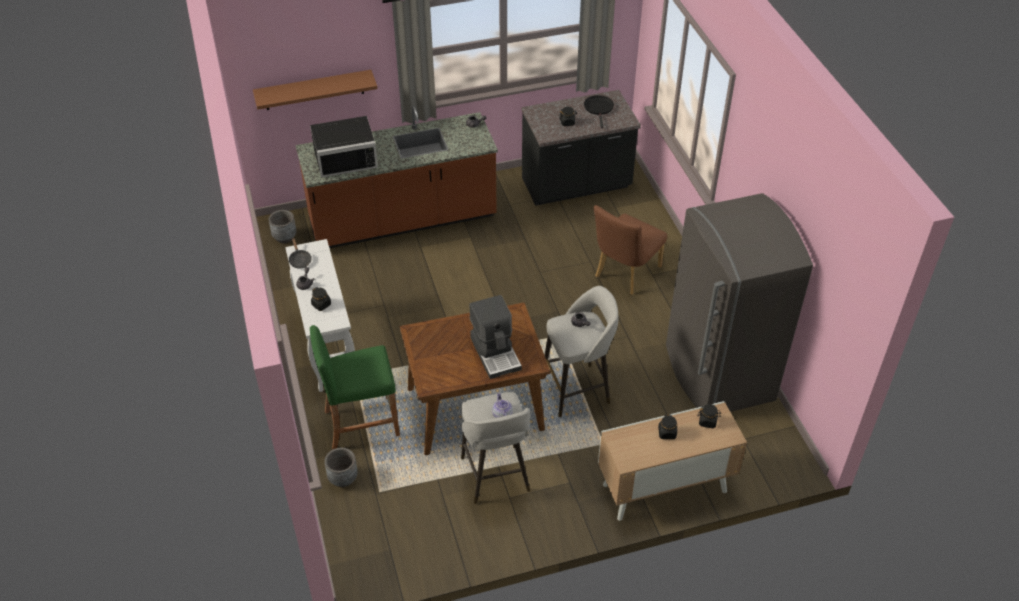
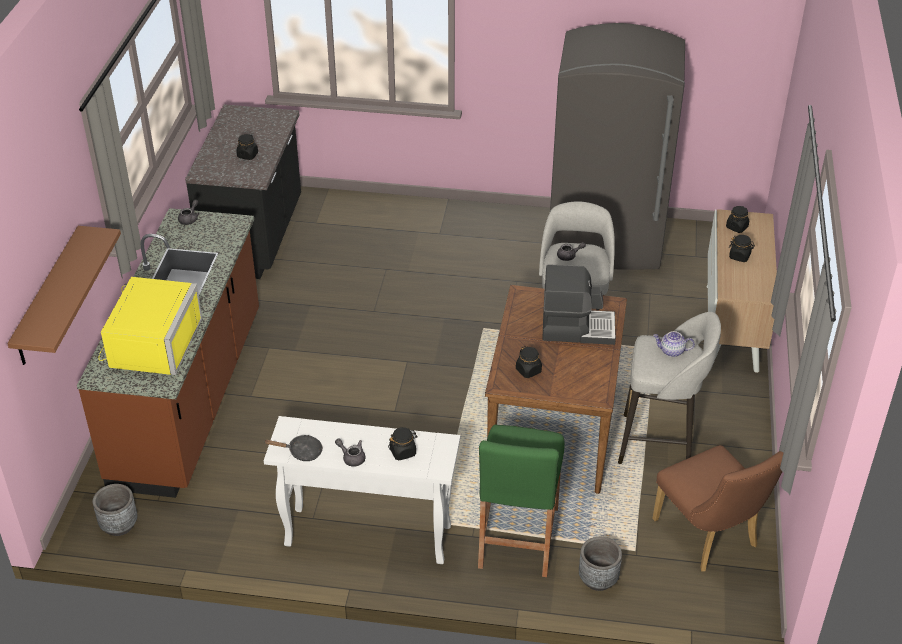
camera: 65 degrees left, 5 degrees down
black microwave [310,116,378,178] -> yellow microwave [99,277,202,375]
black frying pan [584,95,614,128] -> none
brown chair [594,205,667,295] -> brown chair moved to [652,445,784,571]
none -> black jar [516,346,542,378]

